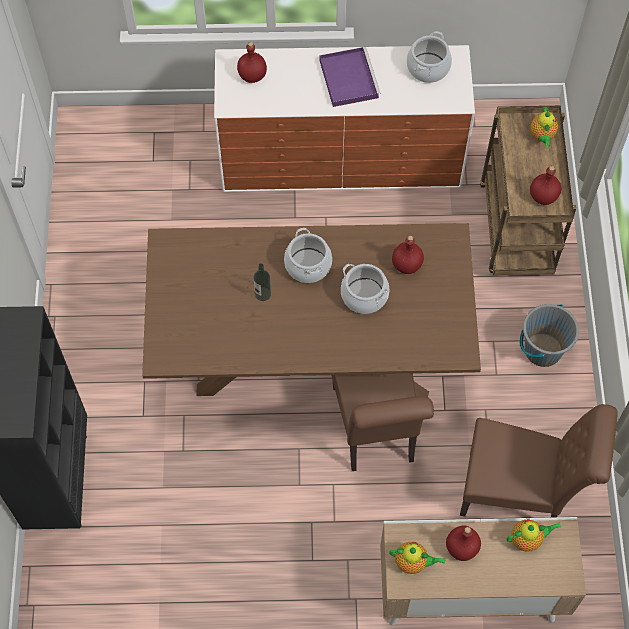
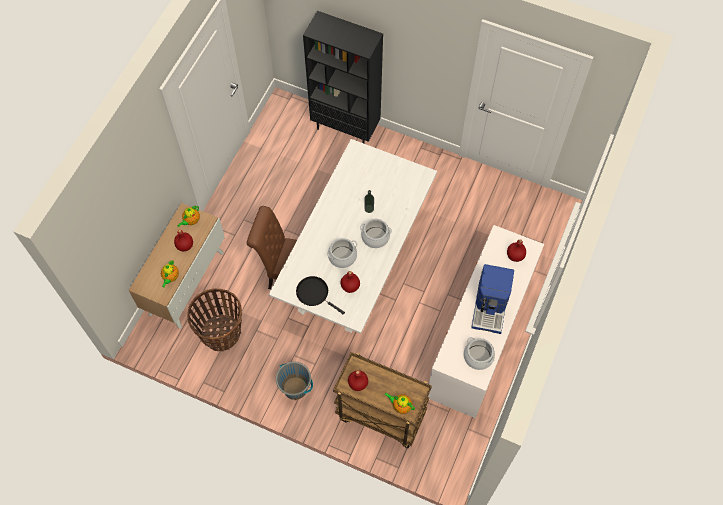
camera: 115 degrees right, 0 degrees up
brown dining table [142,223,481,397] -> white dining table [269,139,437,334]
purple tray [319,47,381,107] -> coffee machine [471,264,514,334]
brown chair [460,404,618,517] -> basket [187,289,242,351]
none -> black frying pan [296,276,345,314]

